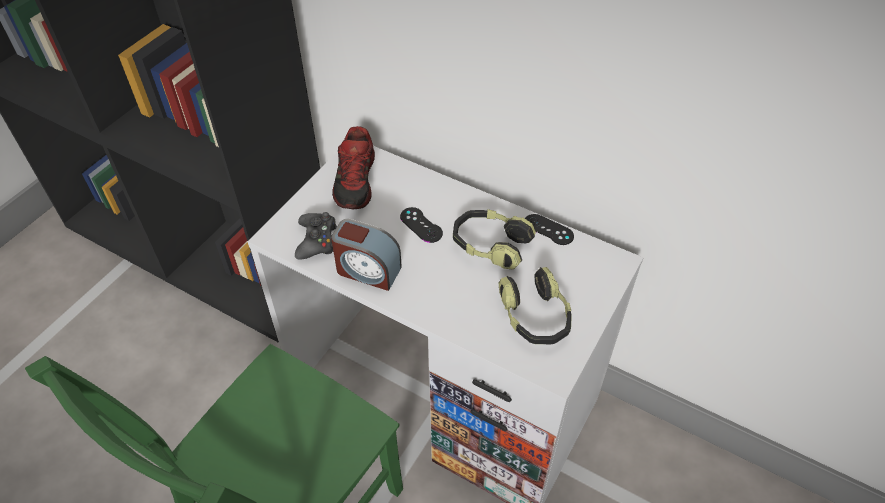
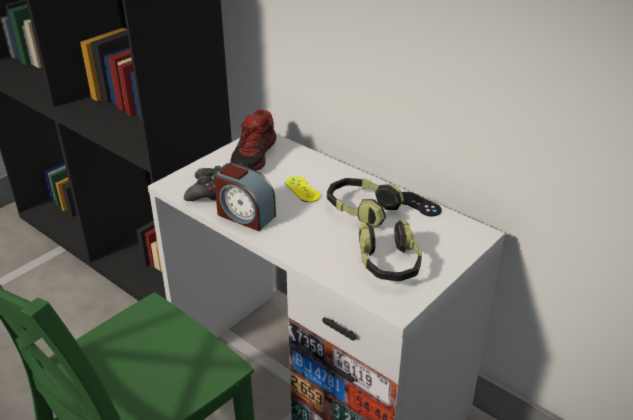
camera: 10 degrees right, 15 degrees down
black game controller [400,207,443,243] -> yellow game controller [285,176,320,203]

